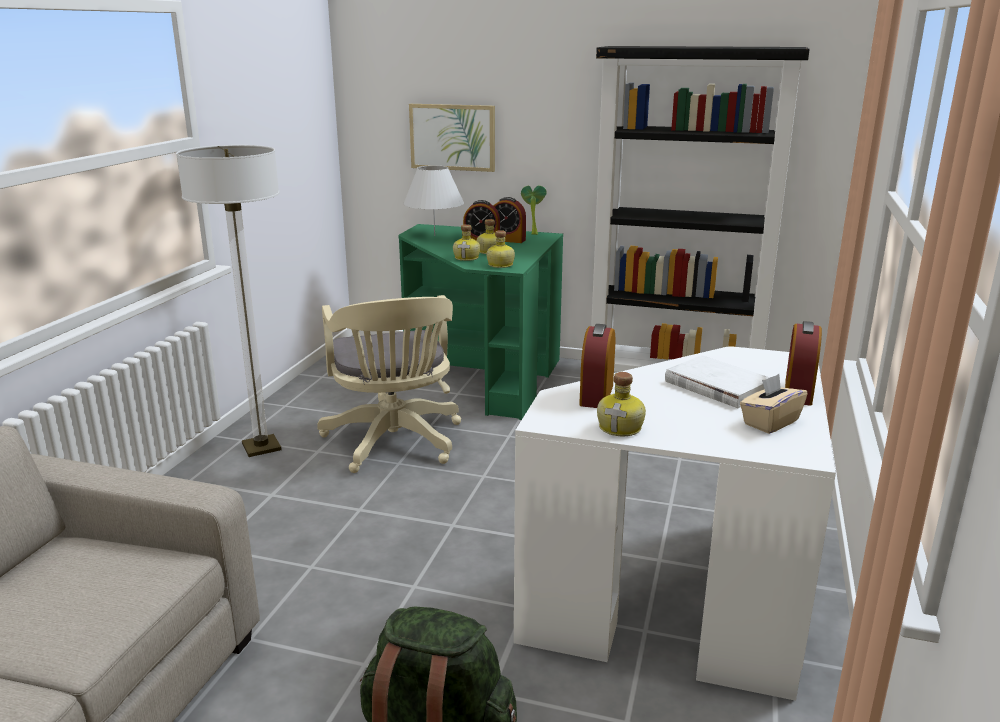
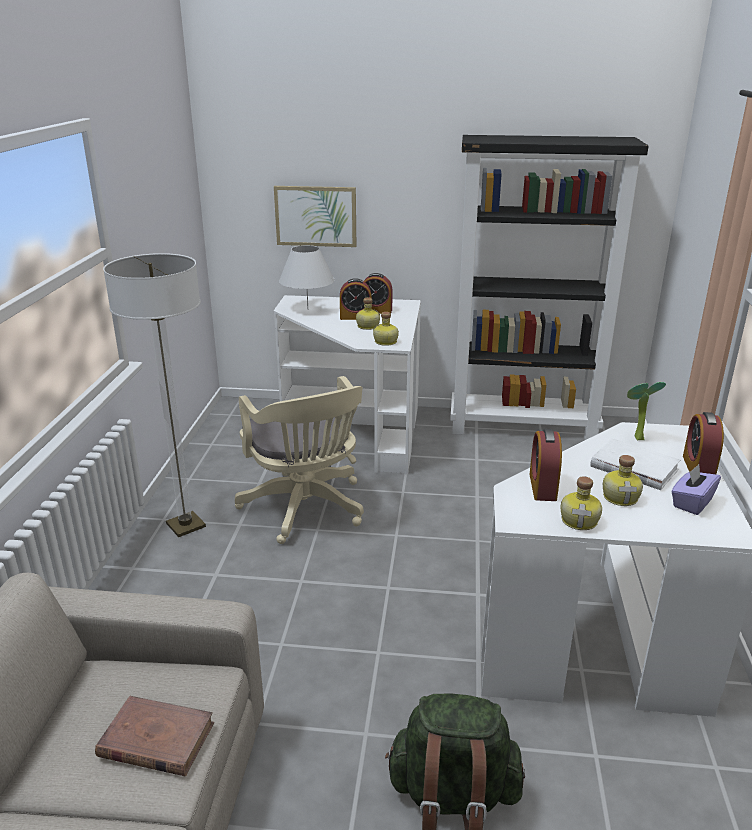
camera: 10 degrees left, 5 degrees up
green desk [398,224,563,420] -> white desk [274,295,421,475]
bottle [453,224,480,261] -> bottle moved to [603,455,643,506]
potted plant [521,186,546,235] -> potted plant moved to [627,382,666,440]
beige tissue box [740,374,808,434] -> purple tissue box [671,464,721,515]
none -> brown book [95,696,214,777]

